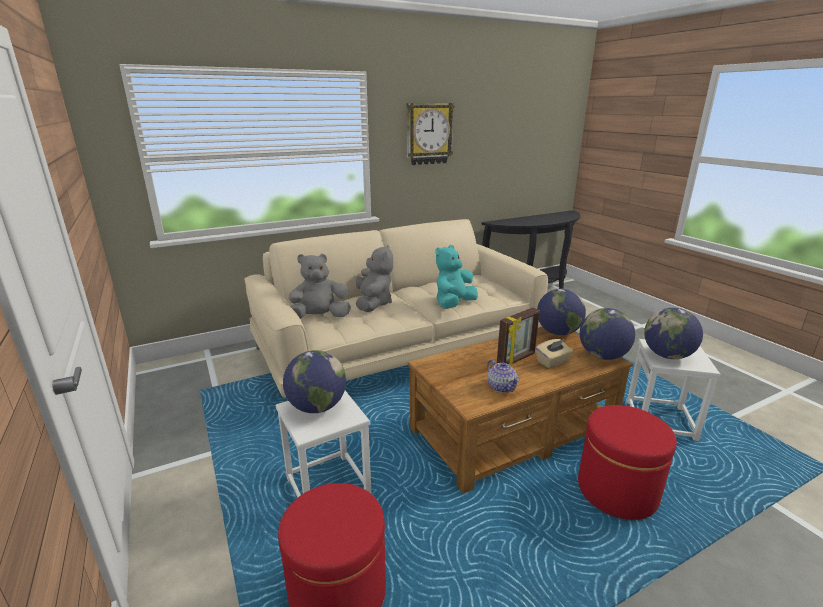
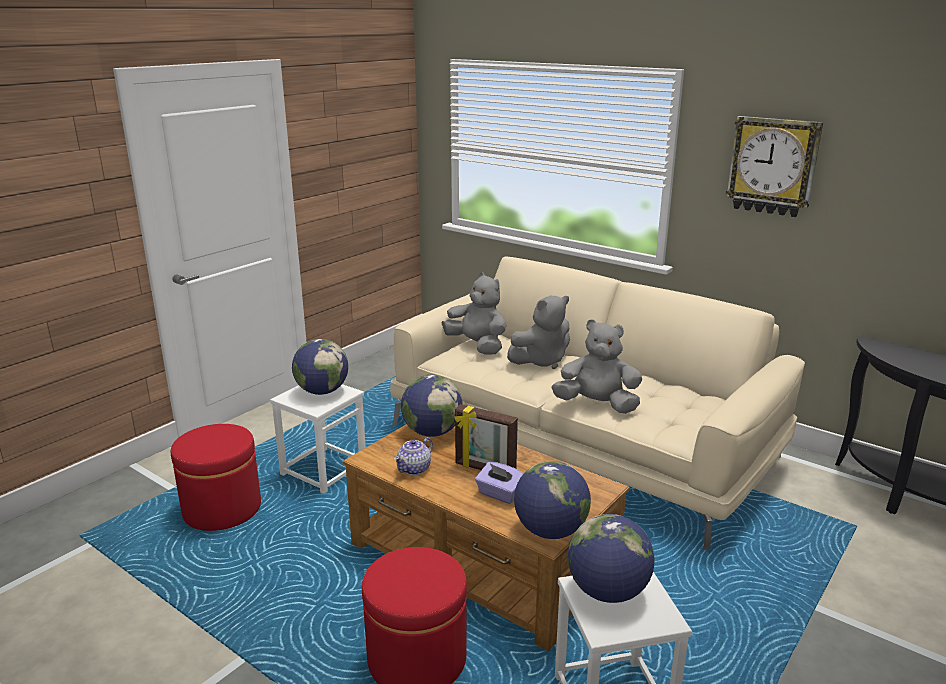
camera: 65 degrees right, 0 degrees up
turquoise plush toy [435,245,478,309] -> grey plush toy [551,319,642,414]
beige tissue box [536,339,573,368] -> purple tissue box [475,462,524,504]
globe [537,289,586,335] -> globe moved to [401,375,463,437]

